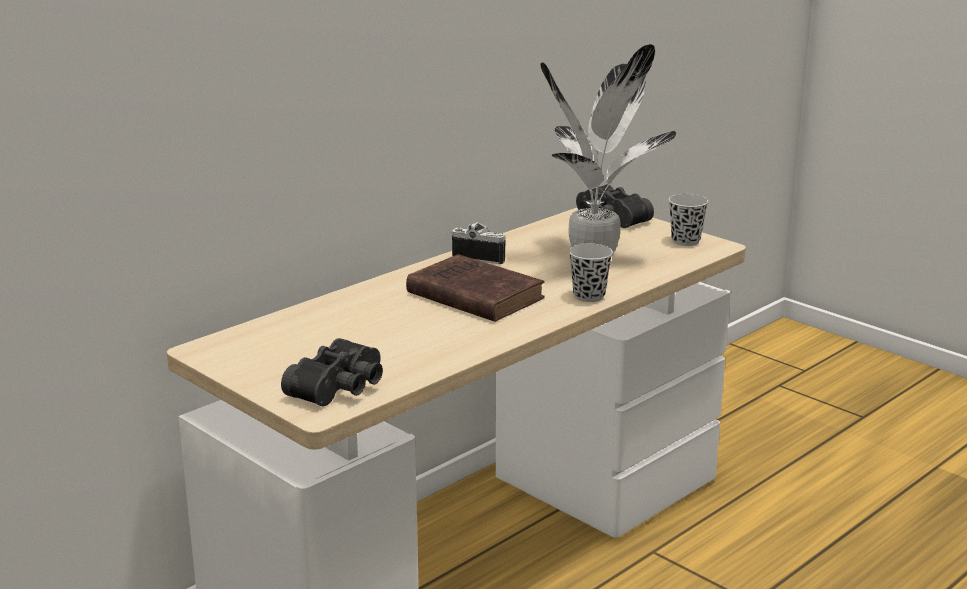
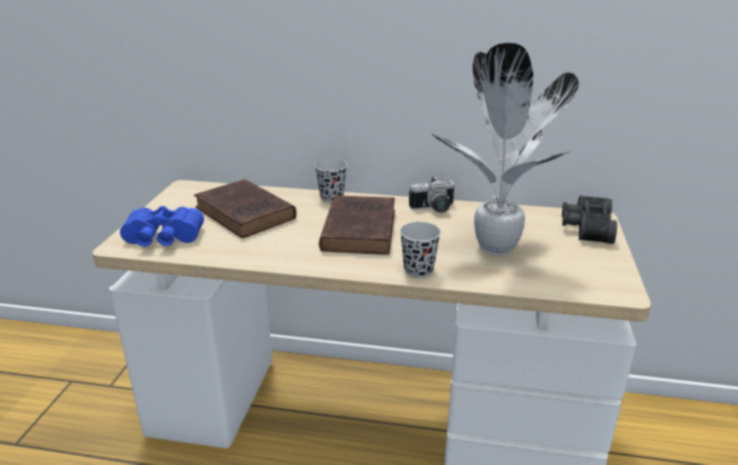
camera: 55 degrees right, 5 degrees up
black binoculars [281,338,383,406] -> blue binoculars [120,206,204,247]
camera [452,222,506,264] -> camera turned 90 degrees clockwise [409,176,454,213]
black cup [669,194,708,246] -> black cup moved to [315,159,347,203]
none -> brown book [194,179,297,238]

